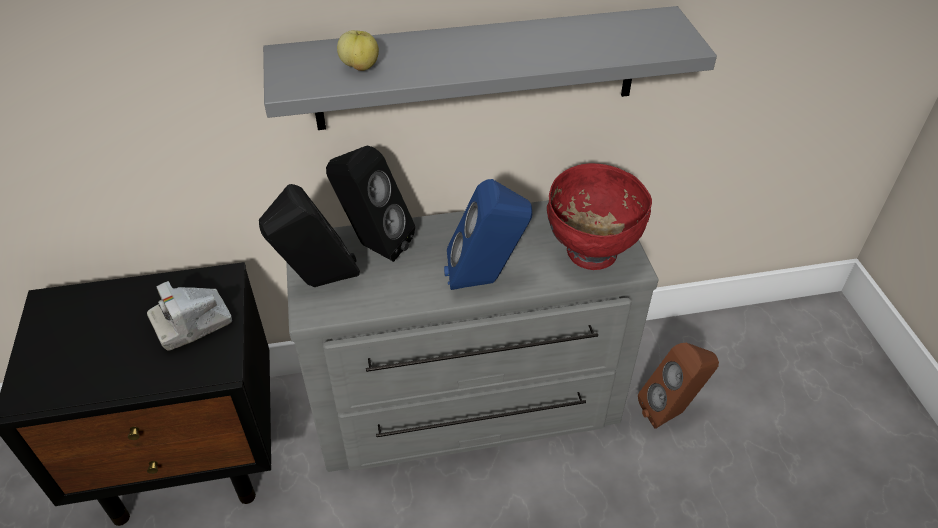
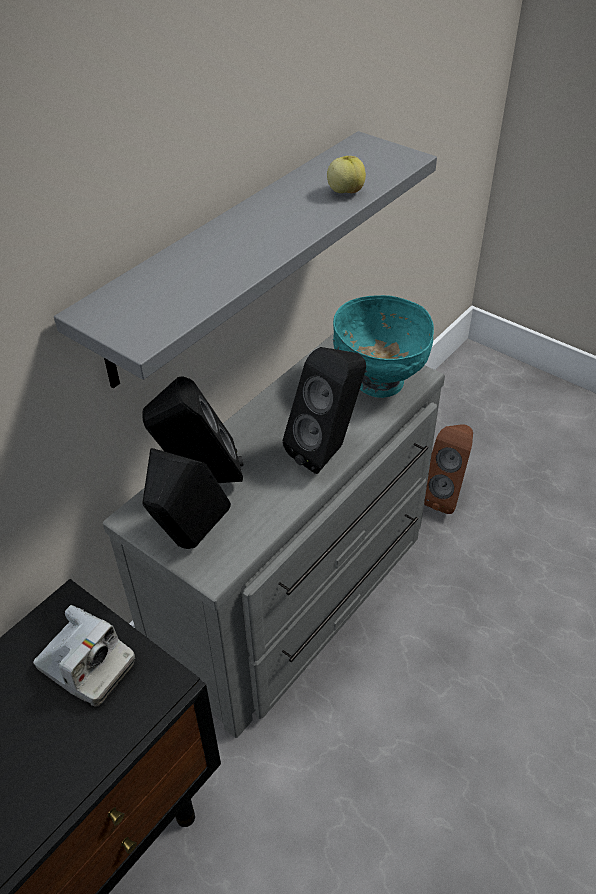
camera: 40 degrees left, 0 degrees up
camera [147,281,232,350] -> camera turned 75 degrees counterclockwise [33,605,135,707]
apple [337,30,379,71] -> apple moved to [327,156,366,193]
blue speaker [444,179,532,290] -> black speaker [283,347,366,474]
red bowl [547,163,652,270] -> turquoise bowl [333,295,434,398]

